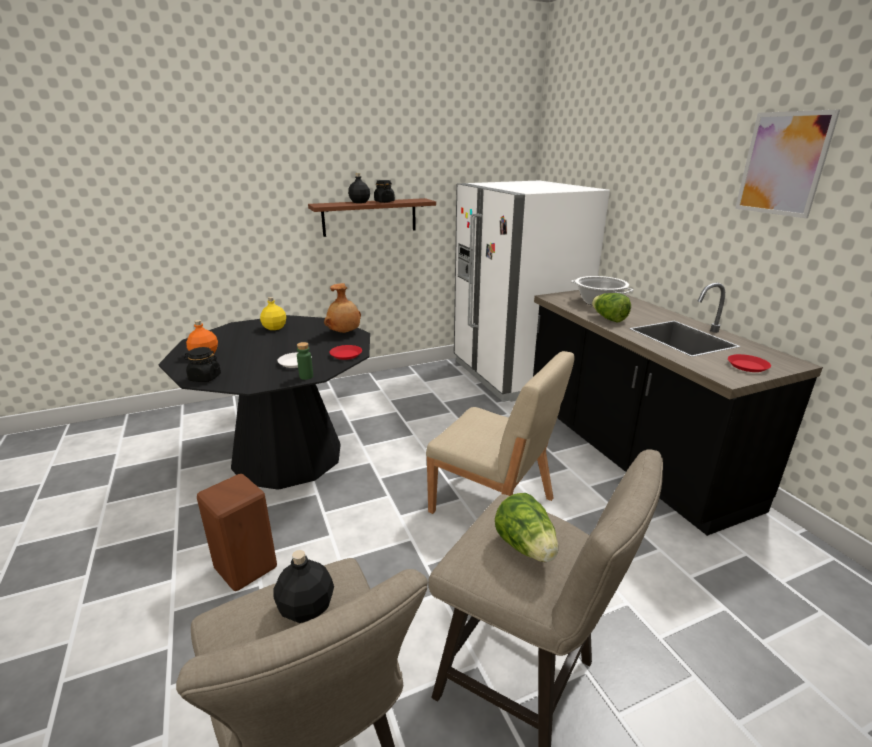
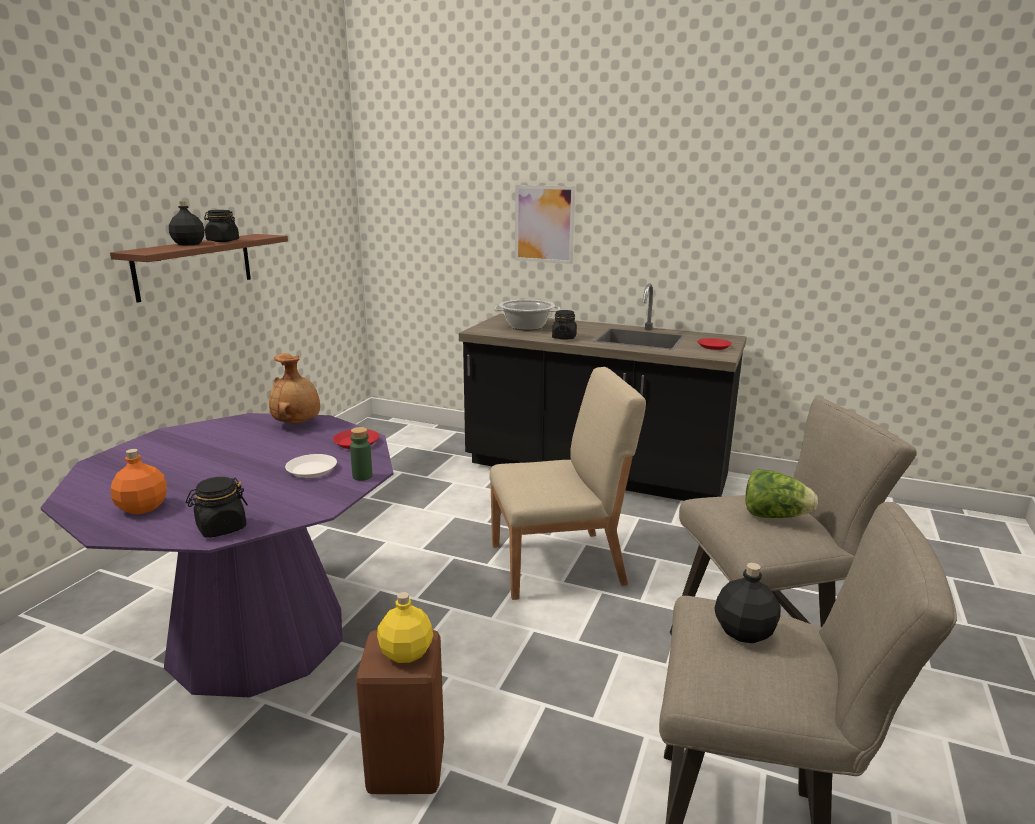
camera: 45 degrees left, 5 degrees down
black dining table [158,315,370,490] -> purple dining table [40,413,393,698]
yellow bottle [260,297,286,330] -> yellow bottle moved to [377,592,433,663]
white fridge [454,181,610,402] -> none
lettuce [592,293,631,323] -> black jar [552,310,577,340]
picture [735,109,840,218] -> picture moved to [515,185,575,264]

